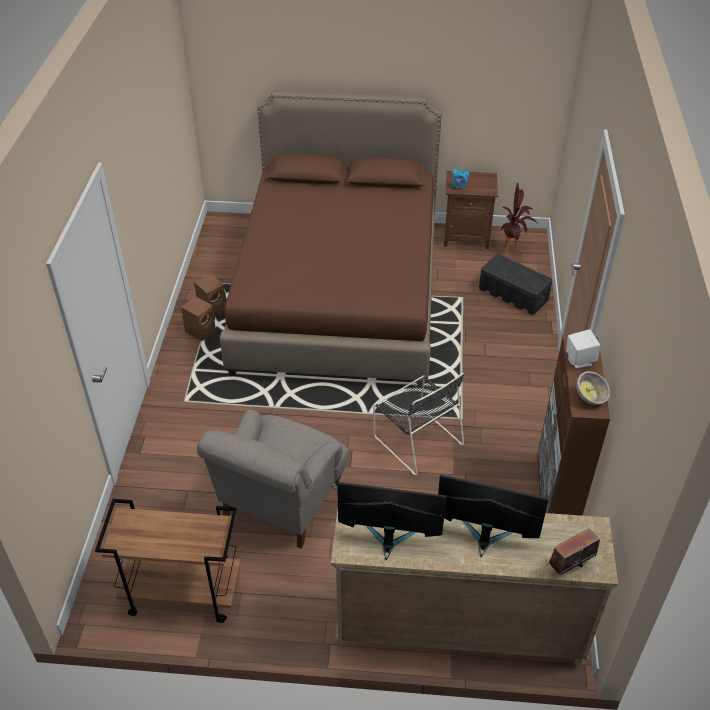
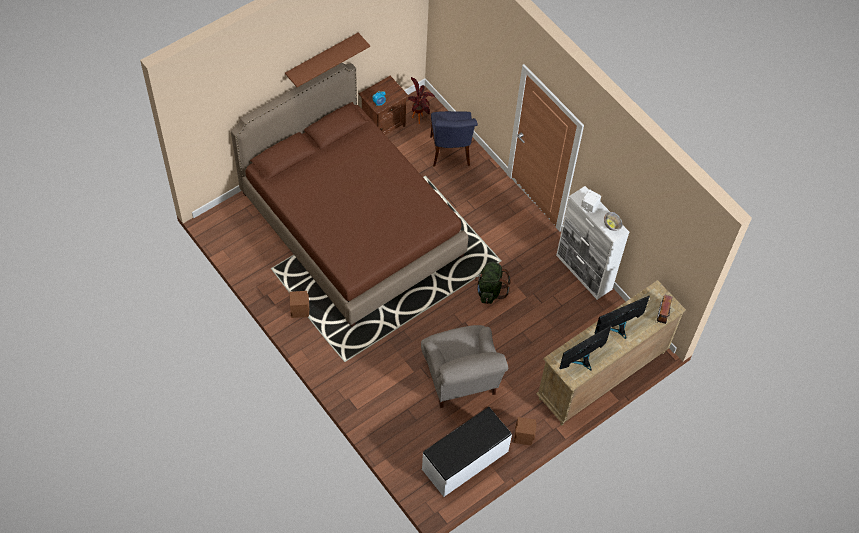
camera: 45 degrees left, 15 degrees up
brown cart [95,499,241,623] -> white bench [422,407,512,497]
brown speaker [194,274,226,316] -> brown speaker moved to [514,417,537,446]
black chair [373,373,464,476] -> green backpack [475,262,511,304]
black storage box [479,254,552,315] -> blue chair [430,111,478,167]
brown cabinet [537,335,610,516] -> white cabinet [556,186,629,300]
none -> brown shelf [285,33,370,87]

